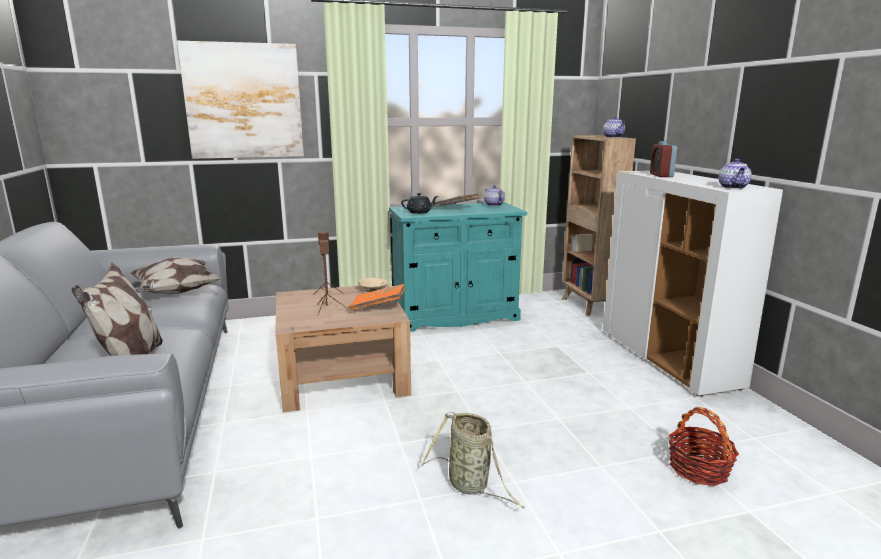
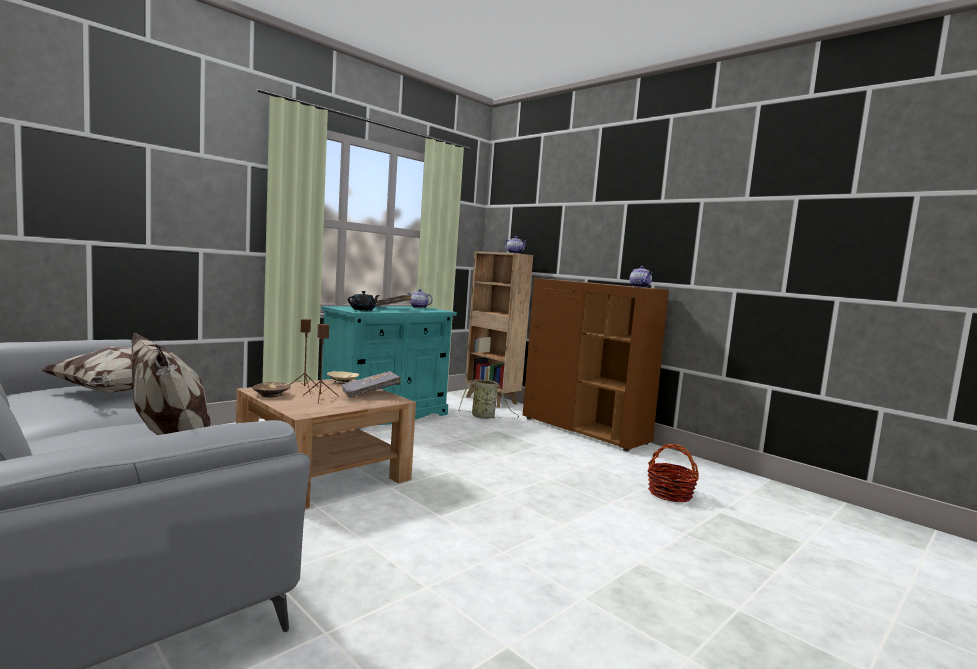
camera: 30 degrees left, 10 degrees down
picture [177,41,304,159] -> none
orange book [349,284,406,311] -> grey book [342,371,401,398]
basket [421,412,525,508] -> basket moved to [459,379,519,419]
white cabinet [603,170,783,397] -> brown cabinet [523,278,669,451]
alarm clock [650,141,677,177] -> none
none -> brown bowl [252,382,291,397]

